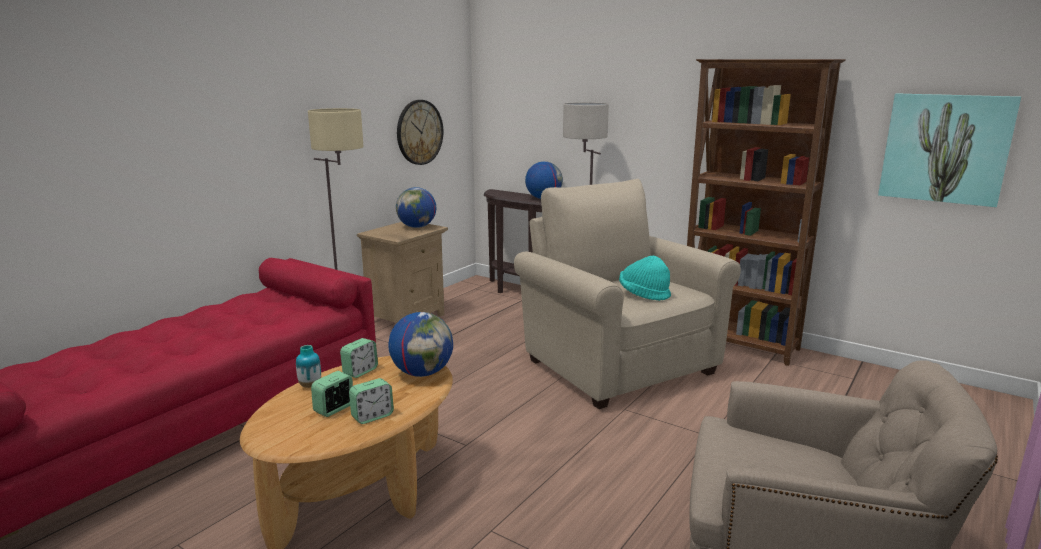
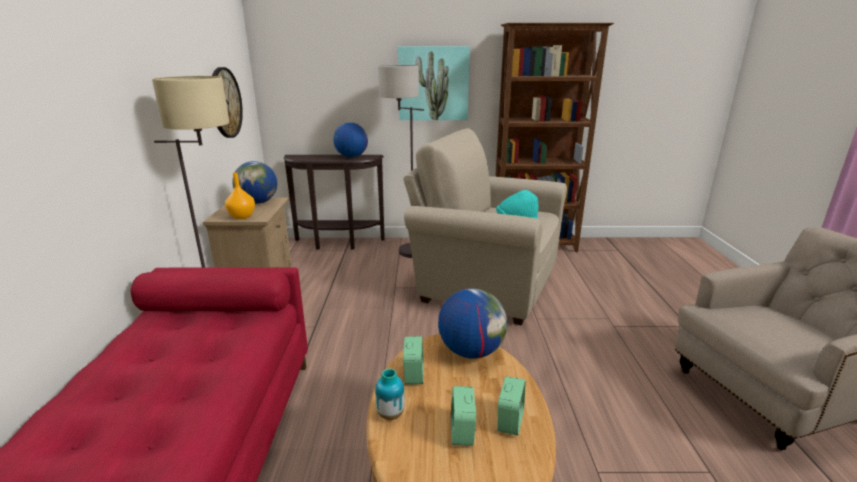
camera: 35 degrees left, 5 degrees up
picture [878,93,1021,207] -> picture moved to [398,46,470,120]
none -> orange vase [225,172,255,219]

